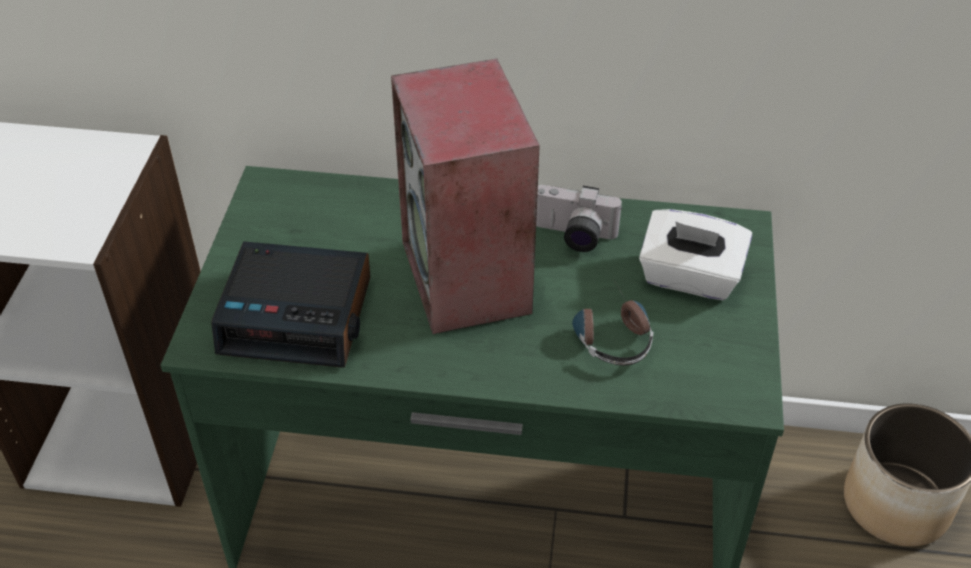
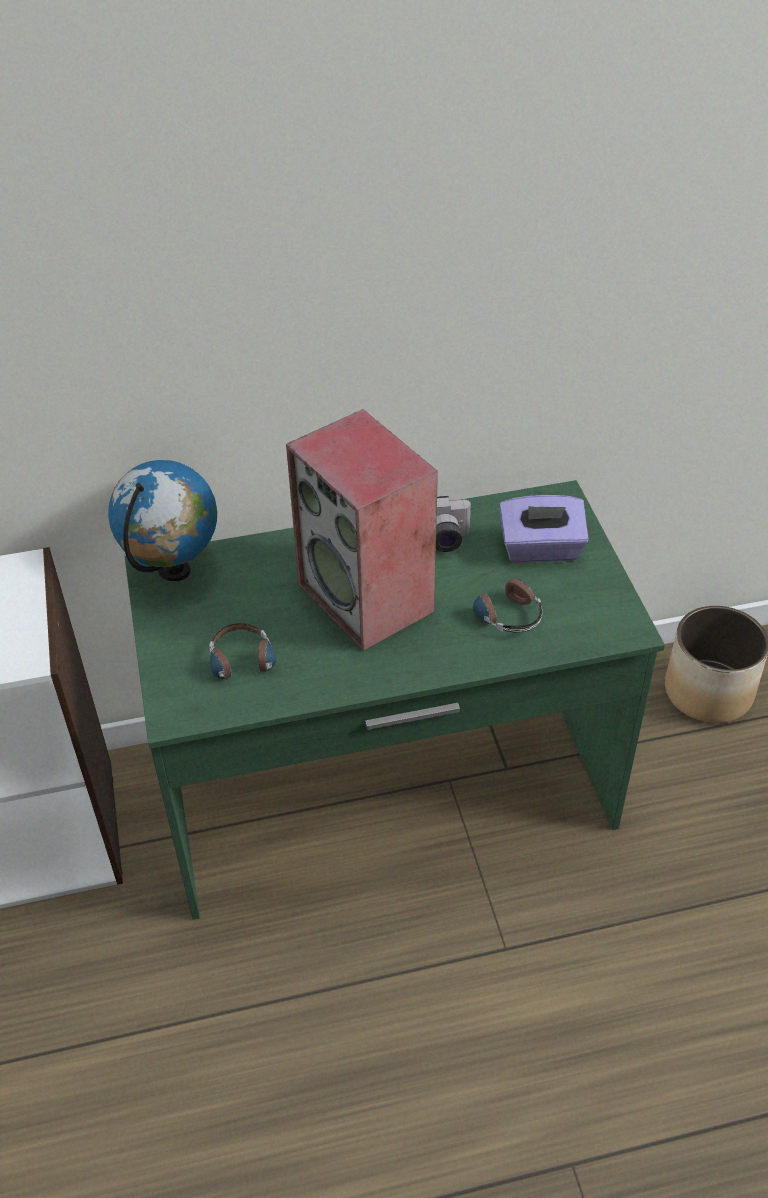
camera: 20 degrees left, 0 degrees up
alarm clock [211,241,370,367] -> headphones [209,623,276,696]
white tissue box [639,209,752,300] -> purple tissue box [499,495,589,563]
none -> globe [108,460,217,581]

